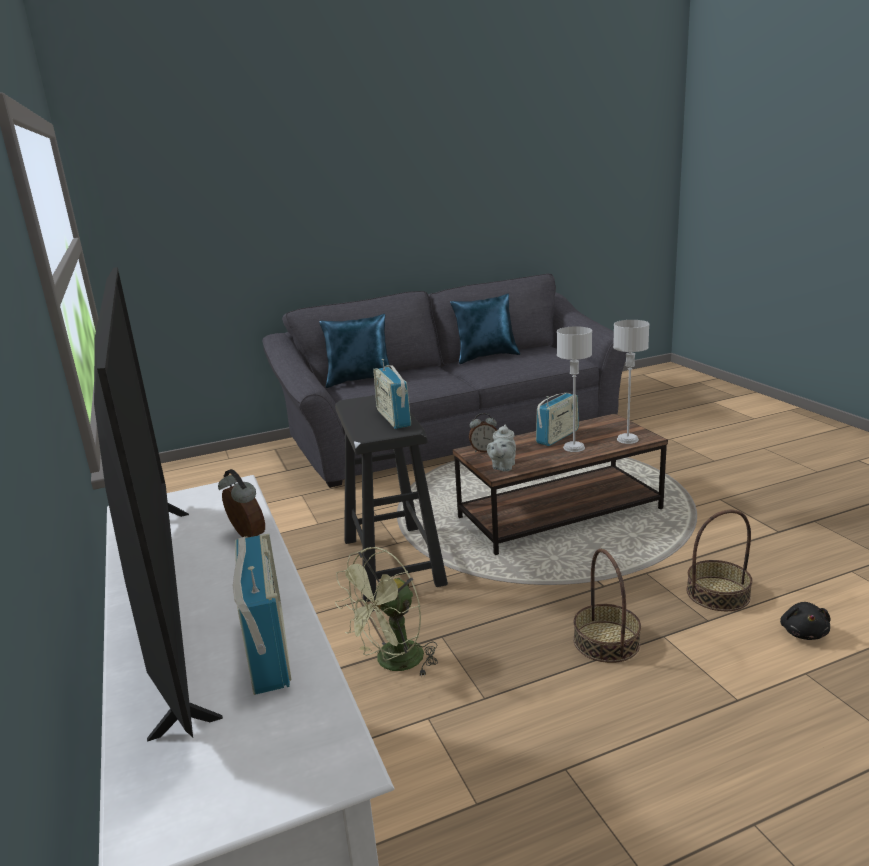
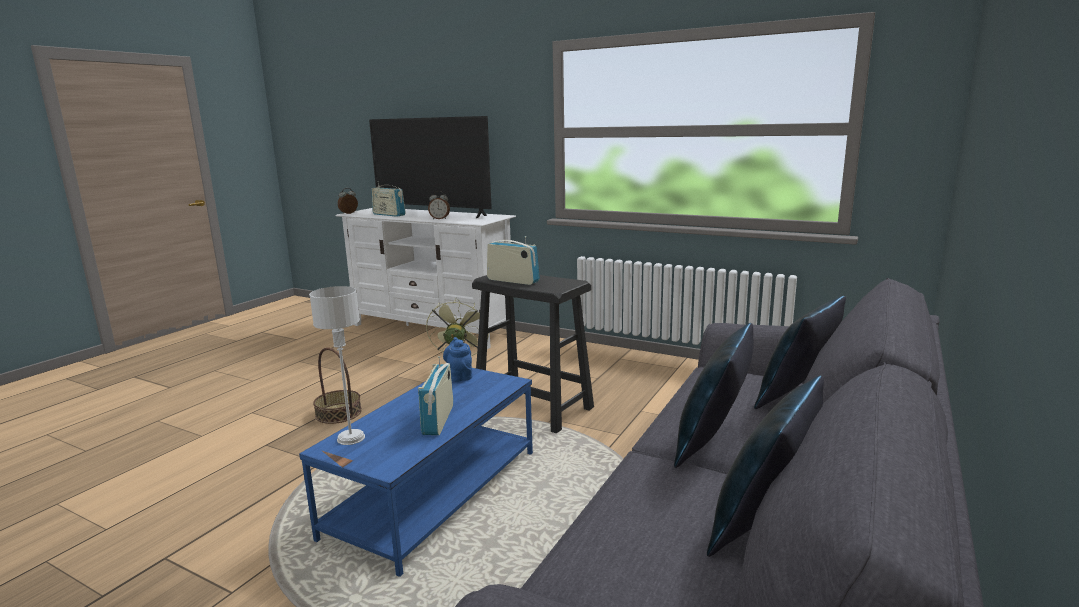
camera: 140 degrees right, 5 degrees down
brown coffee table [452,413,668,555] -> blue coffee table [299,368,533,577]
alarm clock [469,413,497,453] -> alarm clock moved to [338,188,358,214]
grey teapot [487,424,516,472] -> blue teapot [443,337,472,382]
grey table lamp [557,326,592,452] -> none
basket [686,510,753,611] -> none
black plush toy [780,602,830,640] -> none
none -> blue pillow [674,323,754,468]

